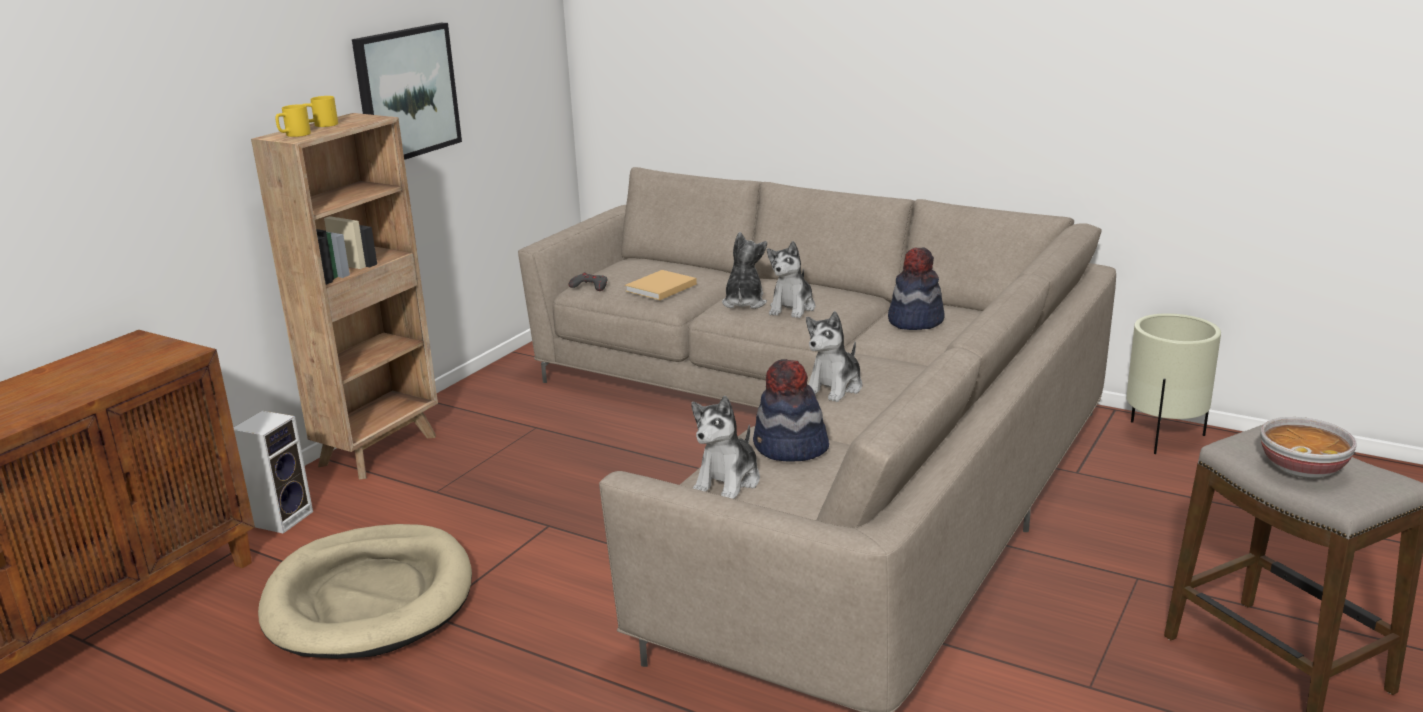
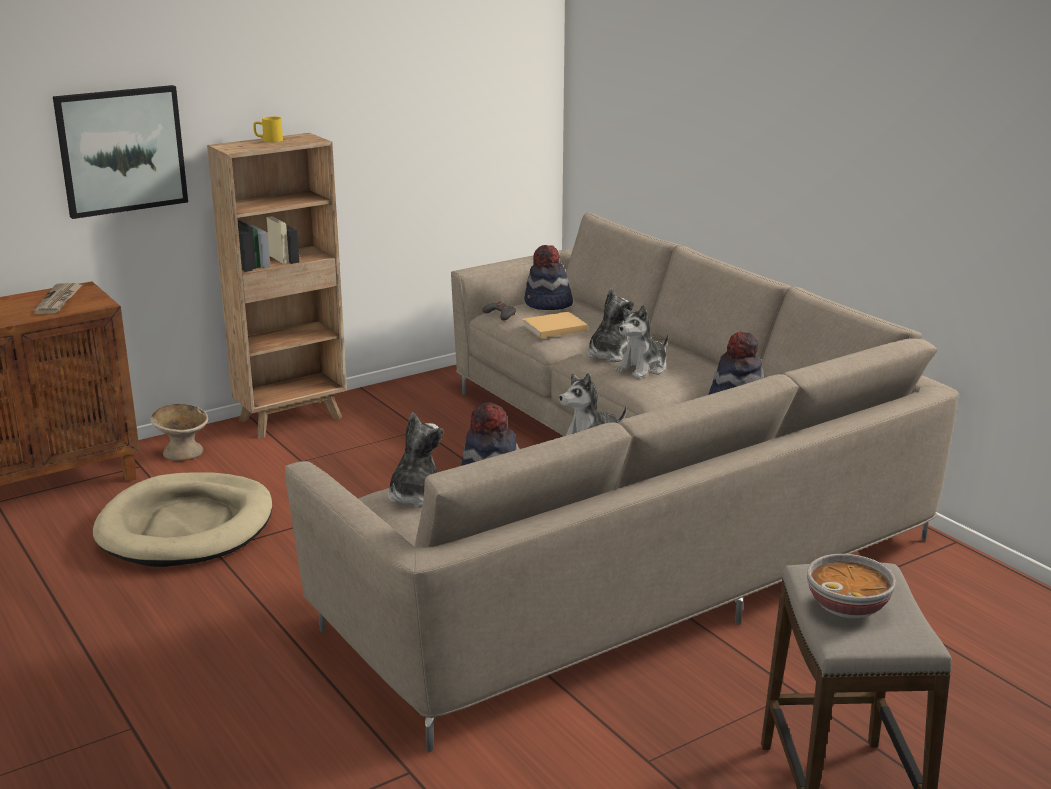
camera: 25 degrees right, 0 degrees up
speaker [233,410,313,534] -> beige bowl [151,404,208,461]
yellow mug [275,104,311,137] -> none
picture [352,23,462,160] -> picture moved to [53,85,188,219]
plush toy [691,396,760,499] -> plush toy turned 150 degrees clockwise [388,412,443,507]
beige planter [1126,313,1221,454] -> none
none -> newspaper [33,283,82,314]
none -> hat [524,245,573,310]

